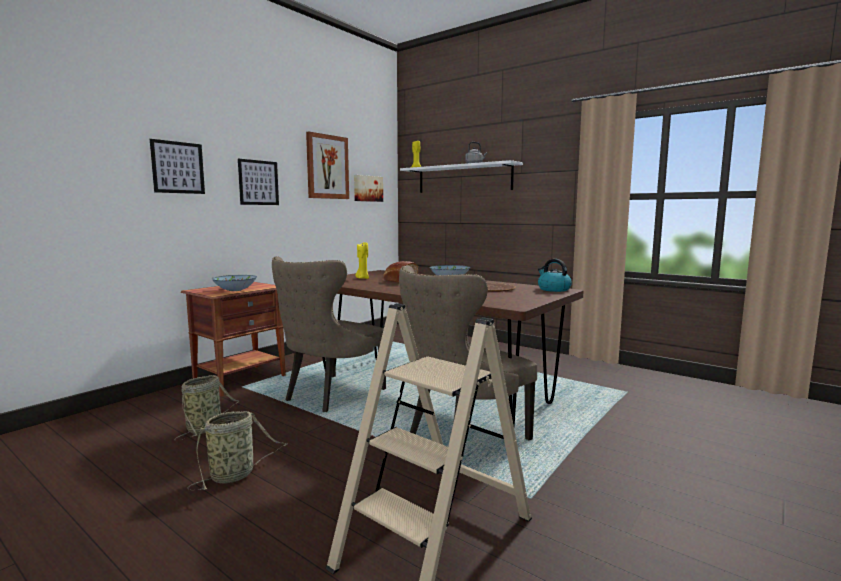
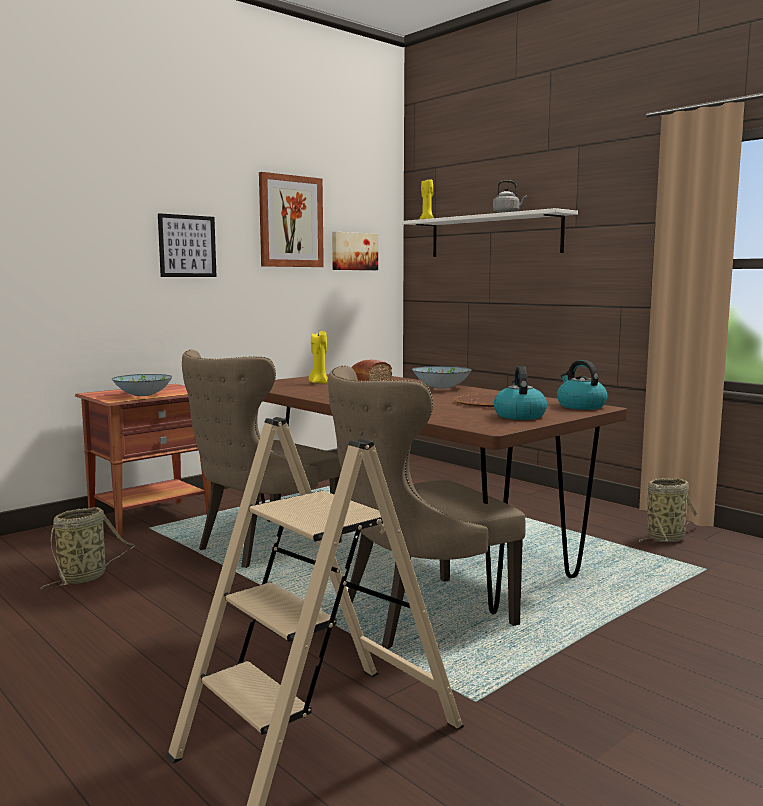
camera: 10 degrees right, 0 degrees up
picture [150,139,205,194] -> none
basket [187,411,287,490] -> basket moved to [639,478,697,543]
none -> kettle [494,366,547,420]

